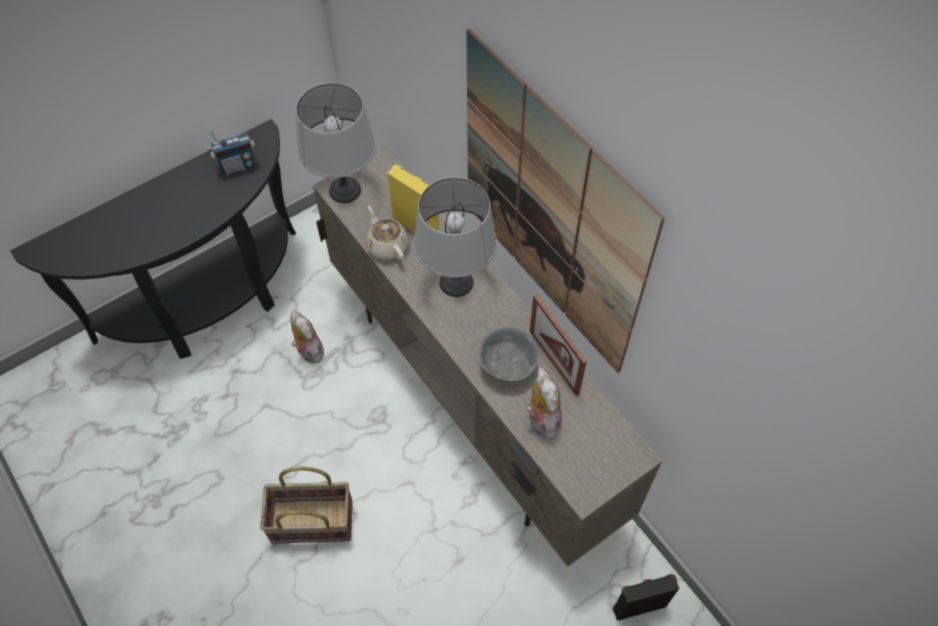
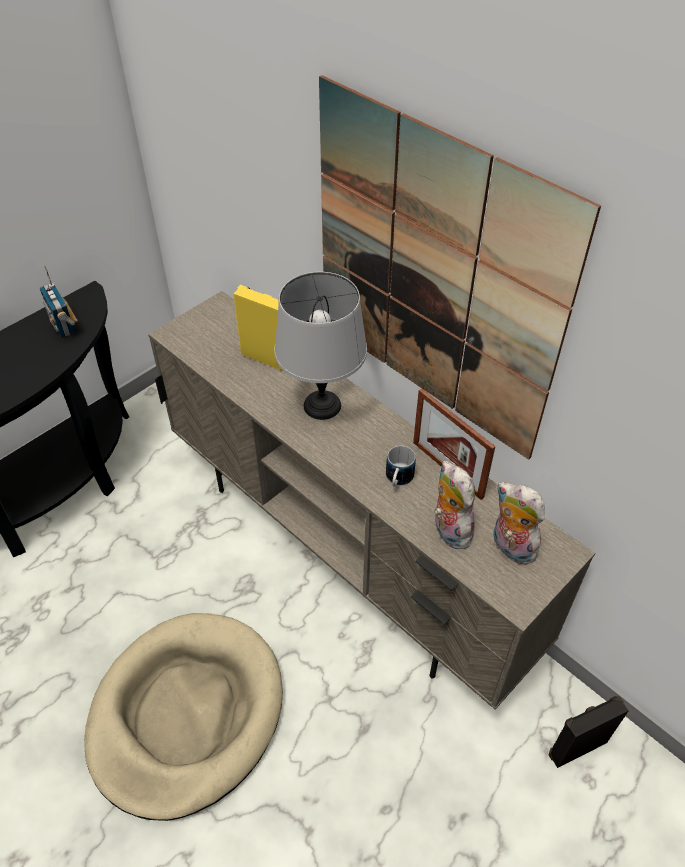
camera: 10 degrees left, 10 degrees down
radio [208,129,255,176] -> radio turned 90 degrees clockwise [40,266,78,338]
basket [260,467,353,544] -> beige dog bed [84,613,282,821]
plush toy [291,311,324,364] -> plush toy moved to [493,482,545,565]
grey table lamp [296,83,376,203] -> none
beige teapot [366,205,409,261] -> none
grey bowl [479,327,538,382] -> mug [386,445,416,487]

